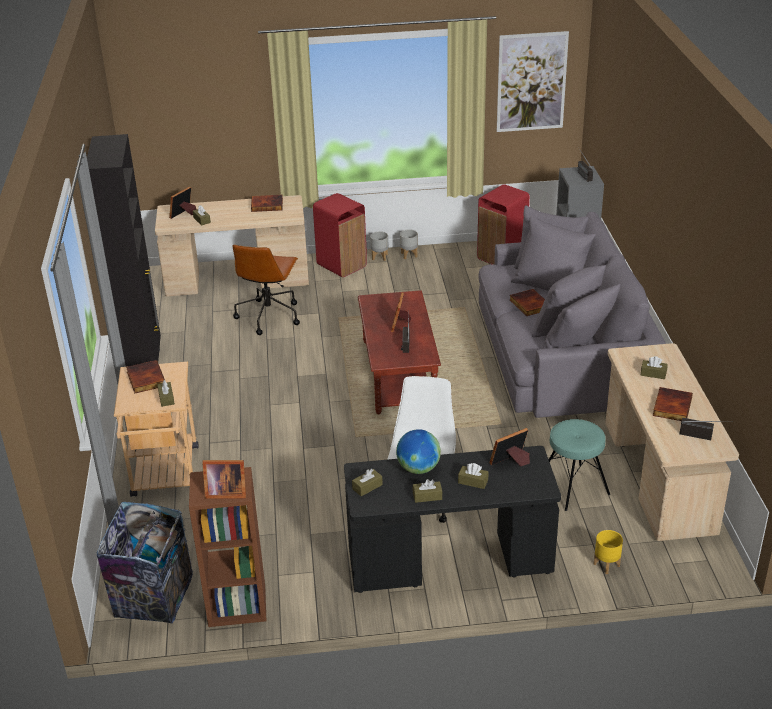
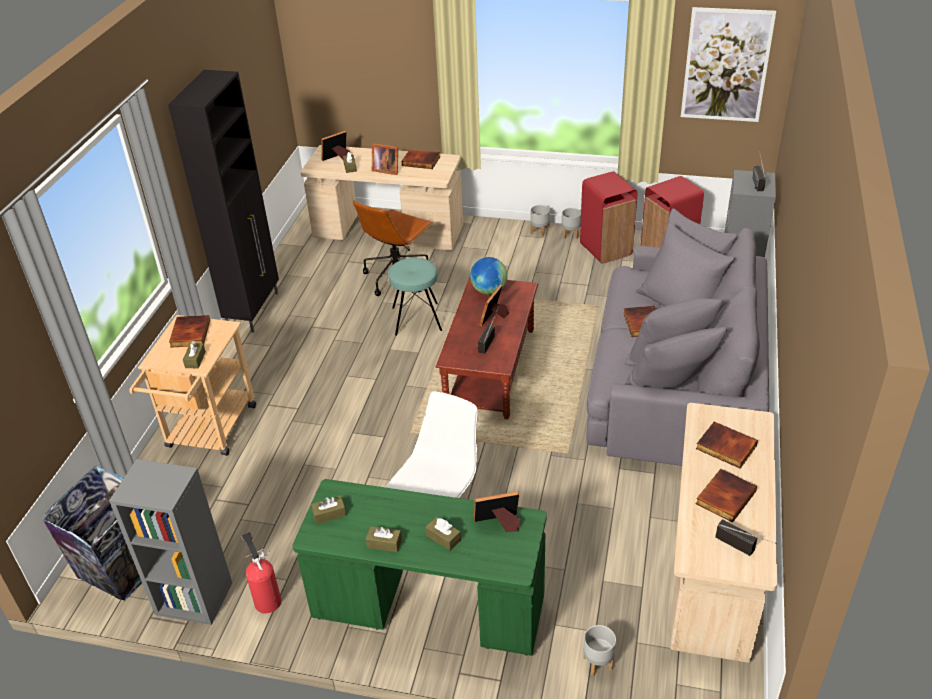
camera: 20 degrees right, 5 degrees up
brown bookcase [189,467,266,627] -> grey bookcase [109,459,232,625]
picture frame [202,460,246,498] -> picture frame moved to [372,143,398,175]
red trash can [313,193,367,277] -> red trash can moved to [580,171,637,264]
black desk [344,446,561,593] -> green desk [292,479,547,656]
globe [396,429,441,474] -> globe moved to [470,257,508,295]
turquoise stool [549,419,610,511] -> turquoise stool moved to [388,258,442,336]
yellow planter [594,530,623,574] -> grey planter [583,625,616,676]
brown tissue box [641,356,668,379] -> book [696,422,758,469]
none -> fire extinguisher [241,532,281,614]

